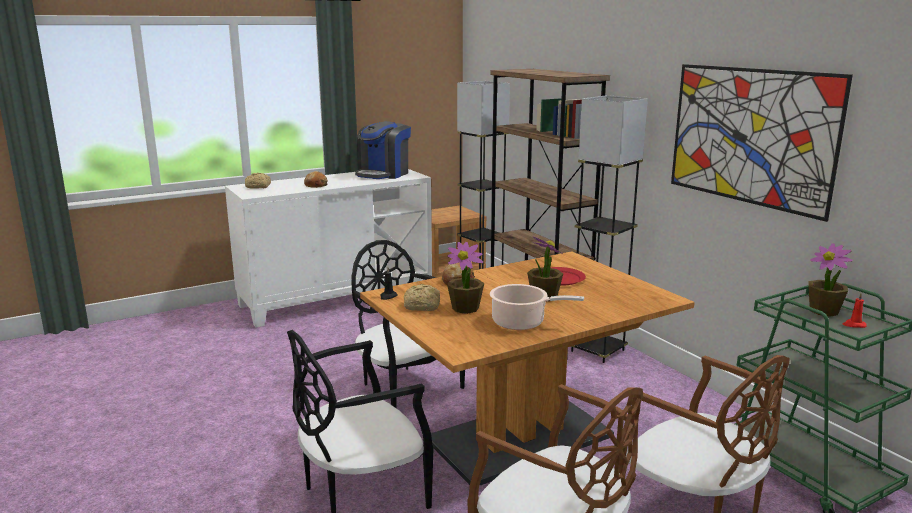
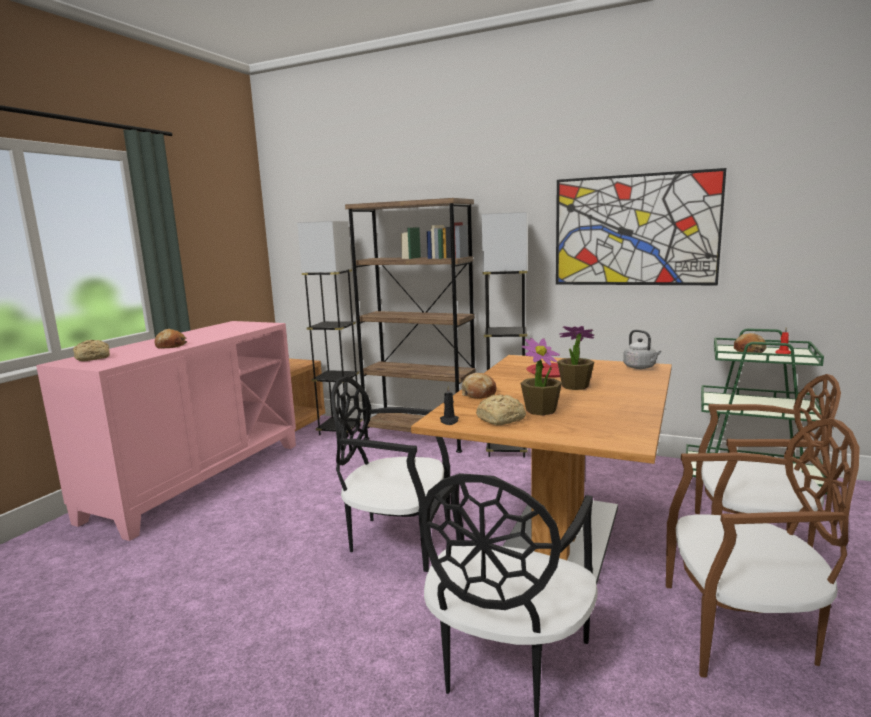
camera: 35 degrees left, 5 degrees down
white cabinet [225,169,432,327] -> pink cabinet [36,321,296,541]
coffee machine [355,121,411,179] -> none
cooking pot [490,284,584,330] -> none
potted plant [808,243,853,317] -> bread [734,333,766,353]
none -> grey kettle [623,330,661,369]

